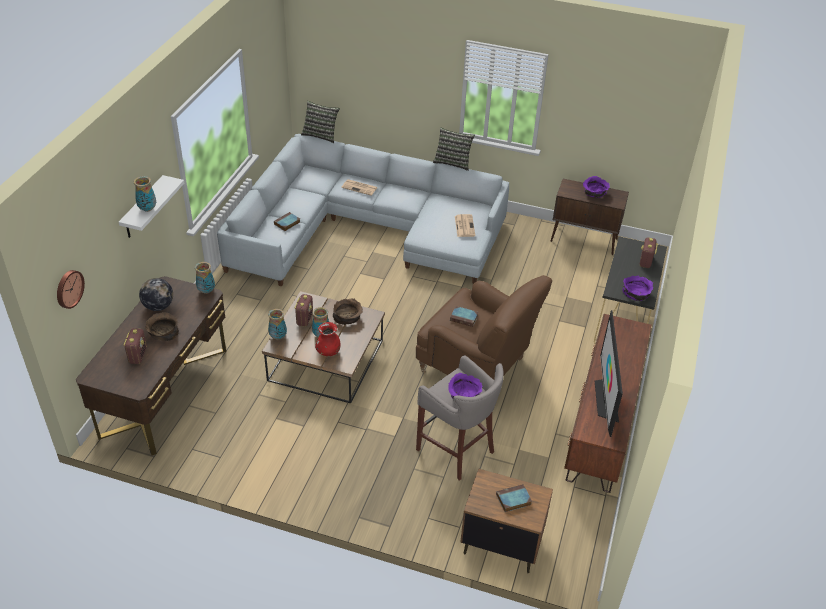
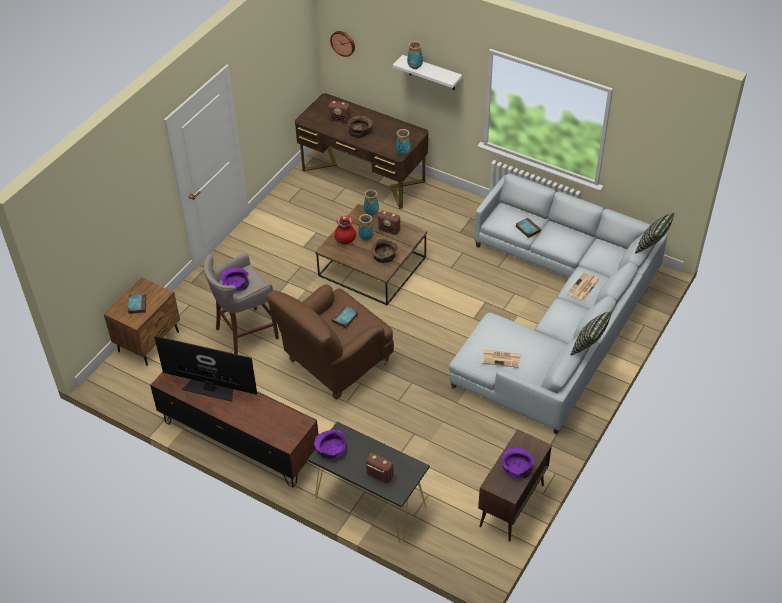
camera: 105 degrees right, 5 degrees up
globe [139,278,173,311] -> none

